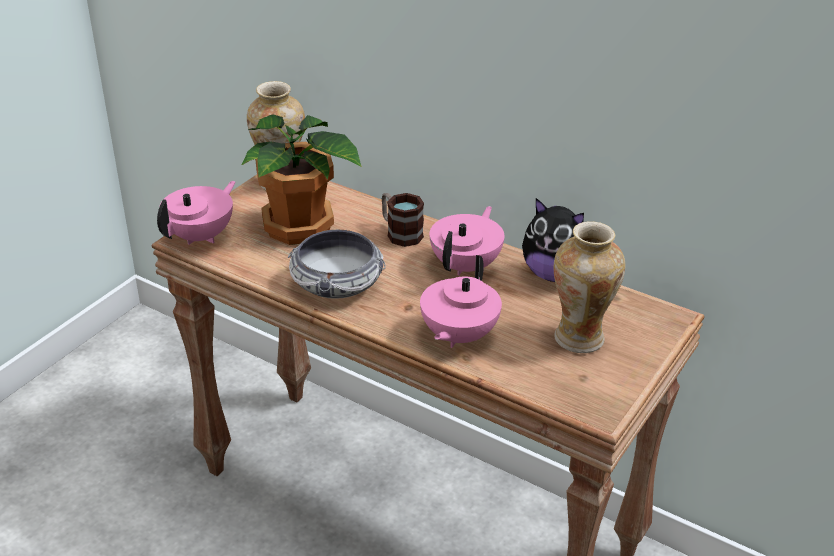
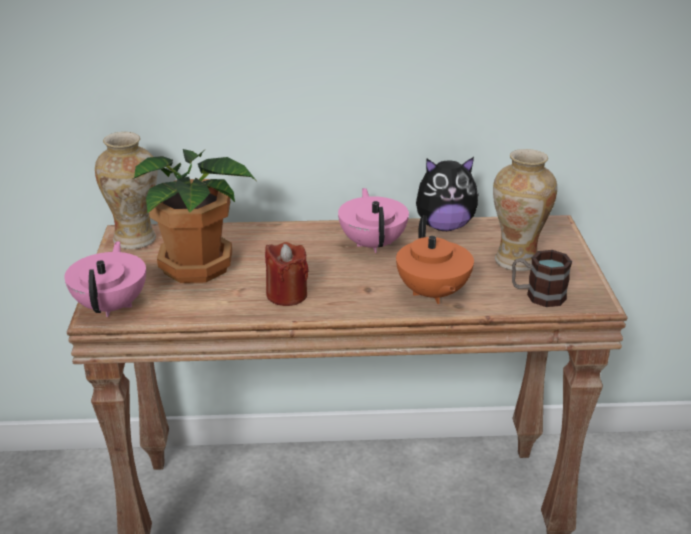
camera: 35 degrees left, 5 degrees down
bowl [288,230,386,299] -> red candle [265,242,309,306]
mug [382,193,424,247] -> mug moved to [512,250,572,307]
pink teapot [420,255,502,348] -> orange teapot [396,215,474,304]

